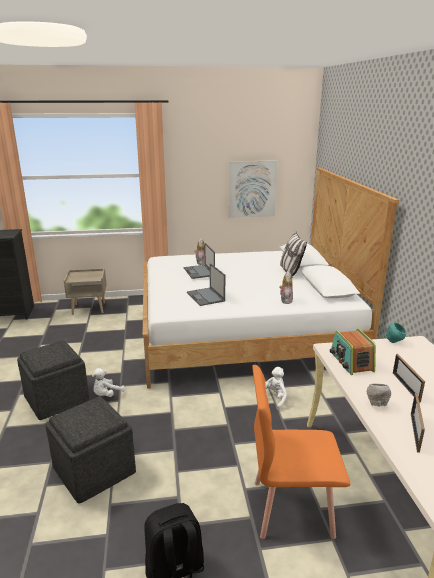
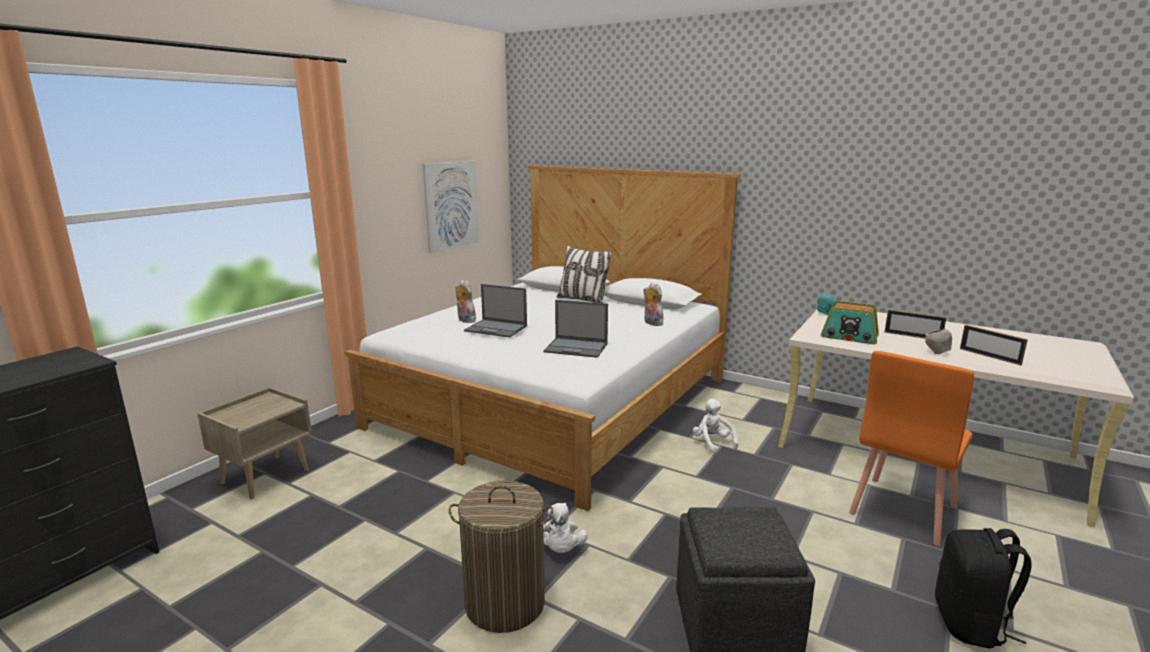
camera: 50 degrees left, 5 degrees down
grey ottoman [17,340,90,420] -> laundry basket [448,481,553,633]

